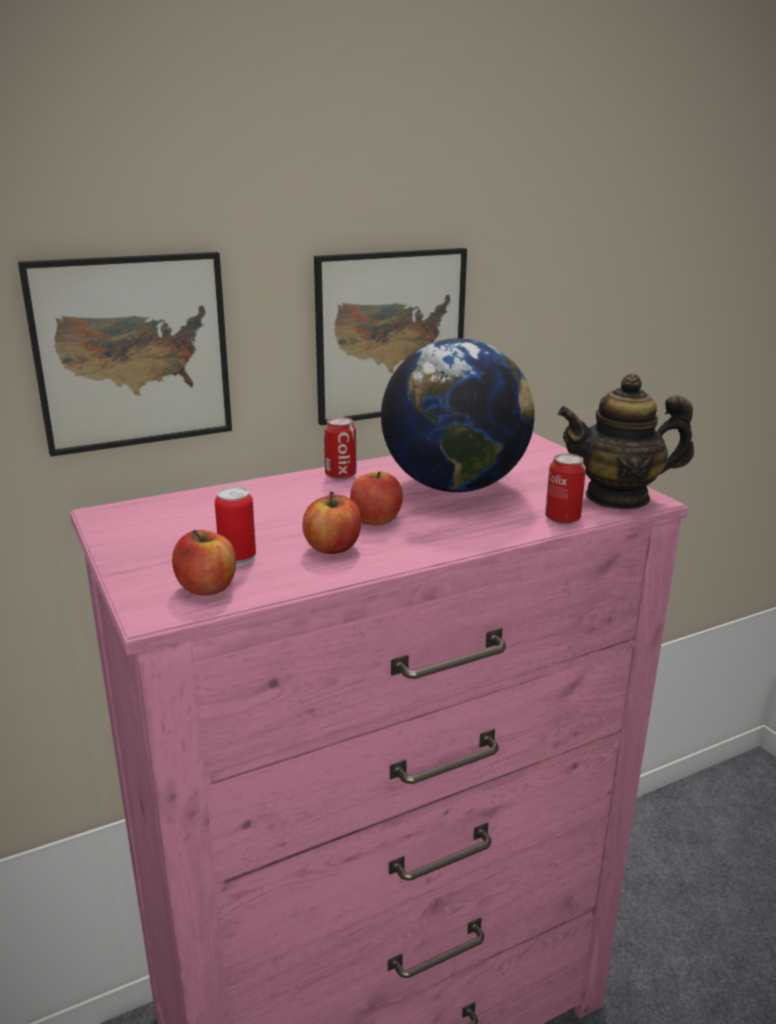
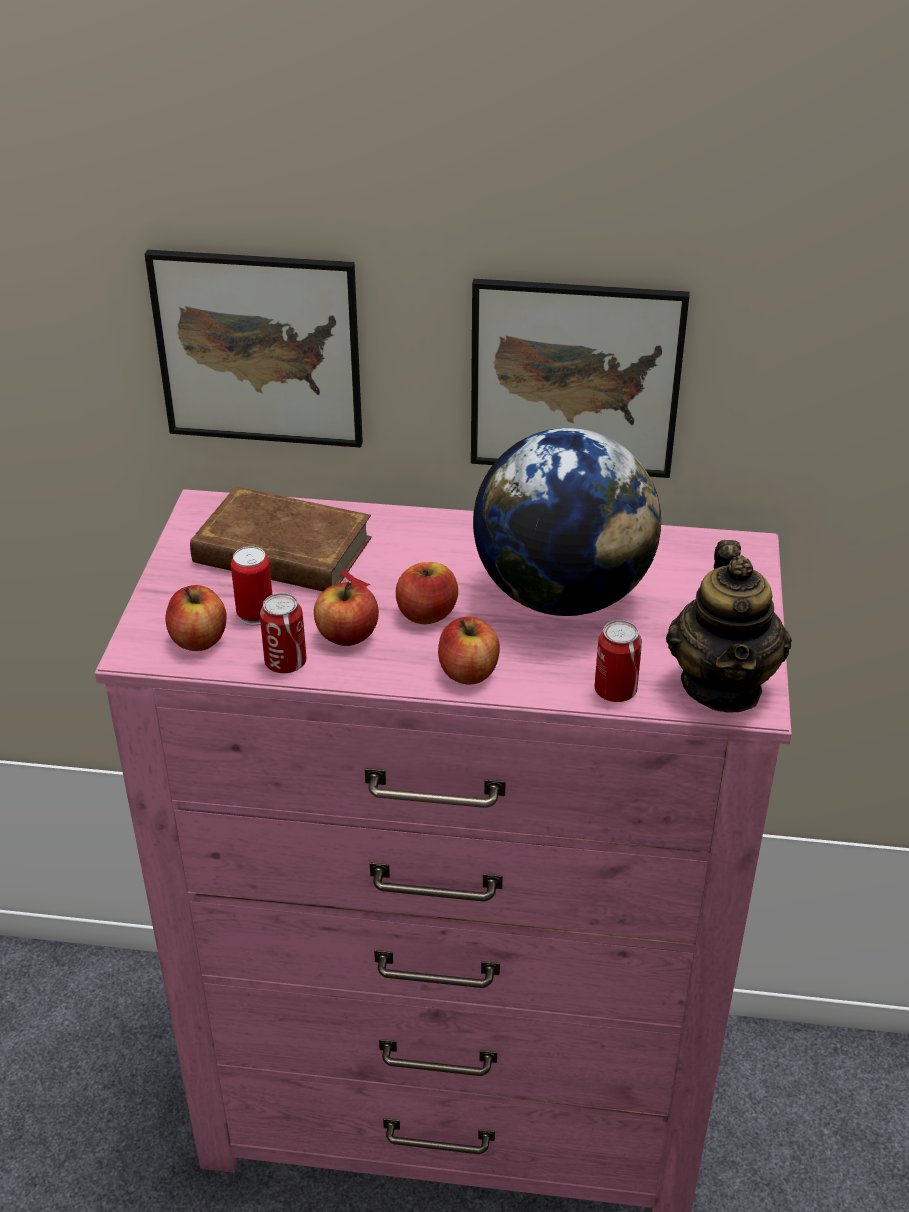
camera: 35 degrees right, 15 degrees up
can [324,417,356,480] -> can moved to [260,593,307,673]
teapot [557,374,694,509] -> teapot turned 120 degrees counterclockwise [666,540,792,712]
none -> brown book [190,487,372,591]
none -> apple [438,616,500,684]

